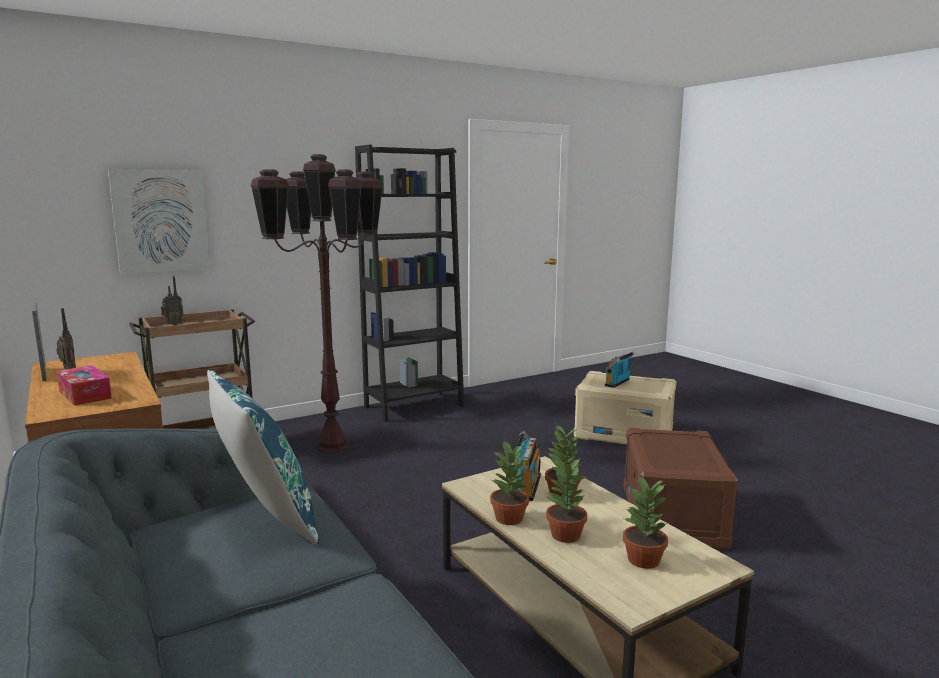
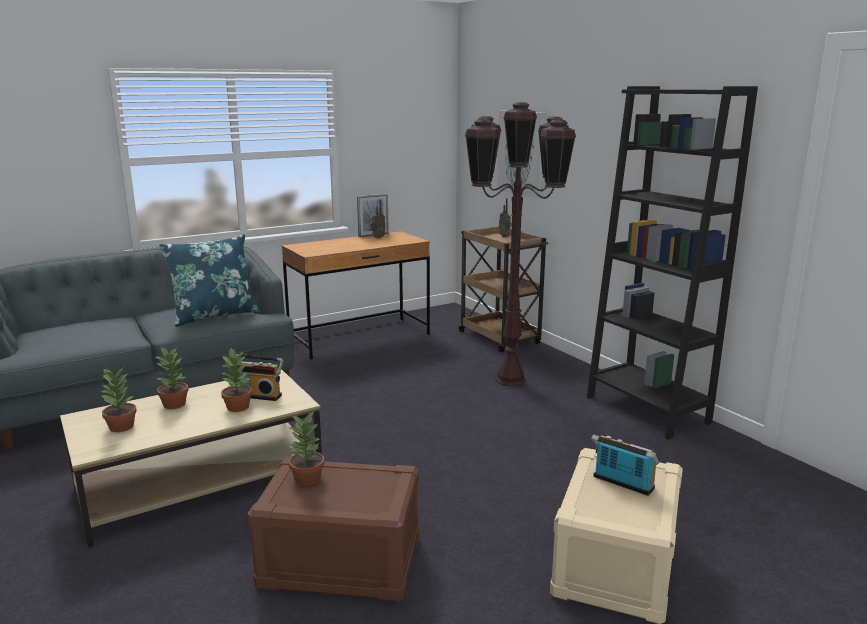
camera: 90 degrees right, 5 degrees up
tissue box [56,365,112,406] -> none
potted plant [490,441,529,525] -> potted plant moved to [288,410,324,486]

